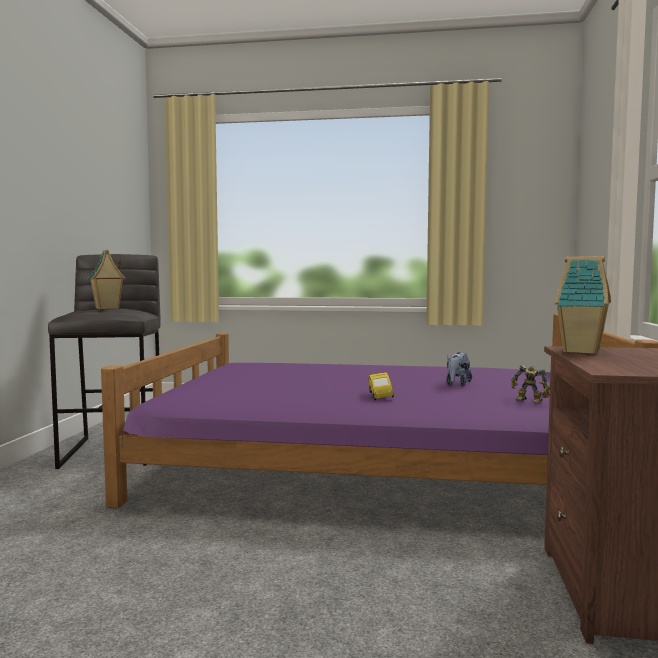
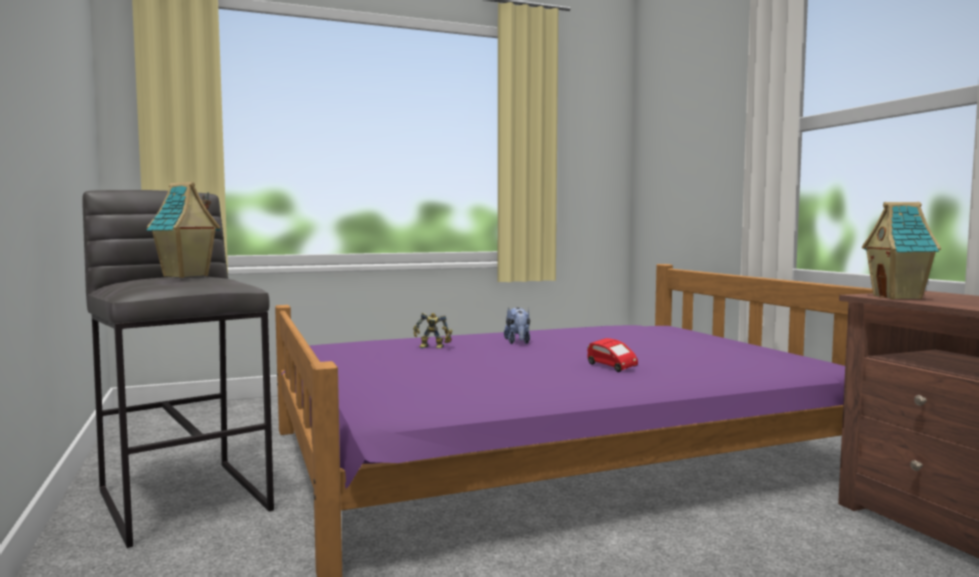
camera: 30 degrees left, 0 degrees up
yellow toy car [368,372,394,400] -> red toy car [587,338,638,372]
plush toy [446,352,472,386] -> plush toy moved to [504,307,530,344]
toy robot [511,365,550,403] -> toy robot moved to [413,313,452,349]

